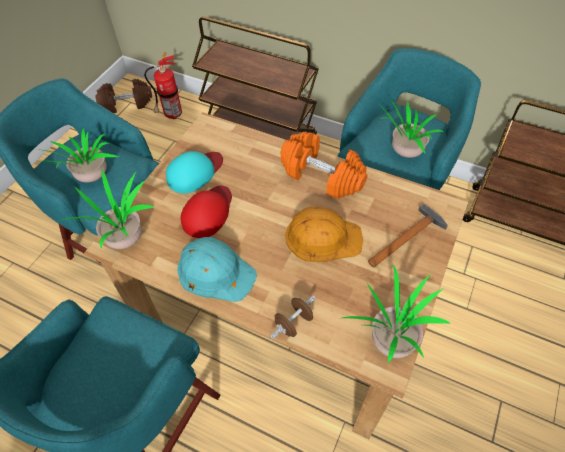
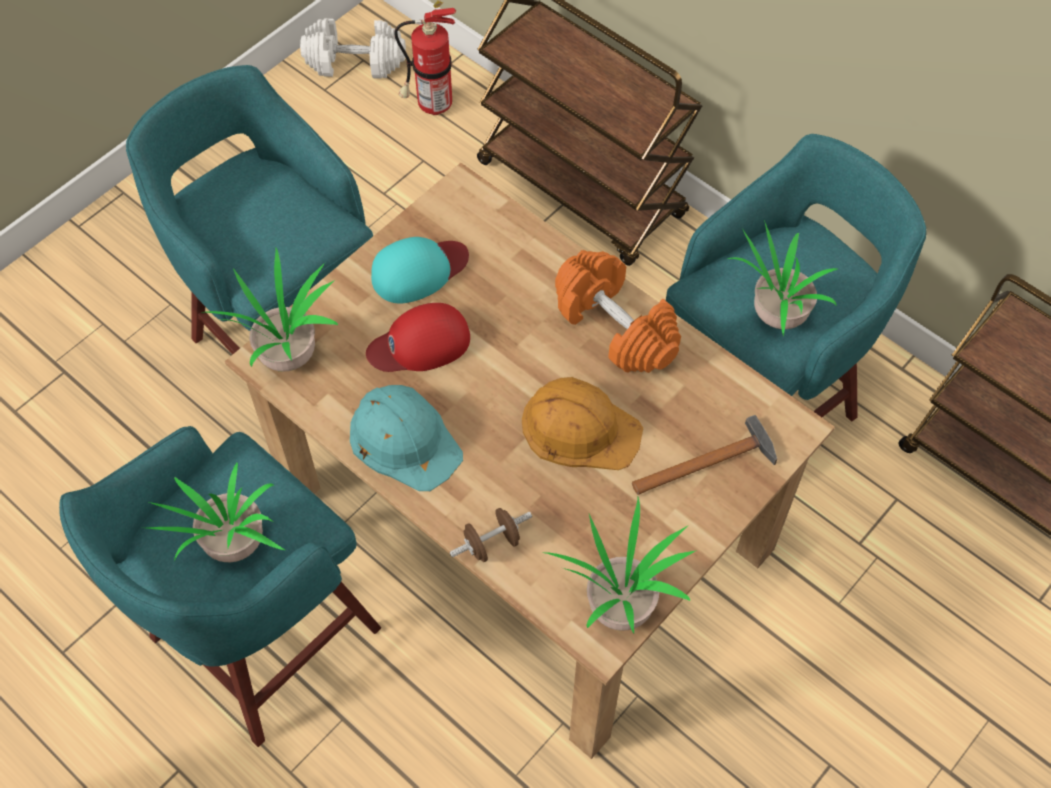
camera: 15 degrees right, 5 degrees up
potted plant [37,128,120,182] -> potted plant moved to [147,462,285,562]
brown dumbbell [95,79,152,113] -> white dumbbell [300,18,406,79]
red cap [181,186,232,238] -> red cap turned 150 degrees counterclockwise [366,303,470,372]

